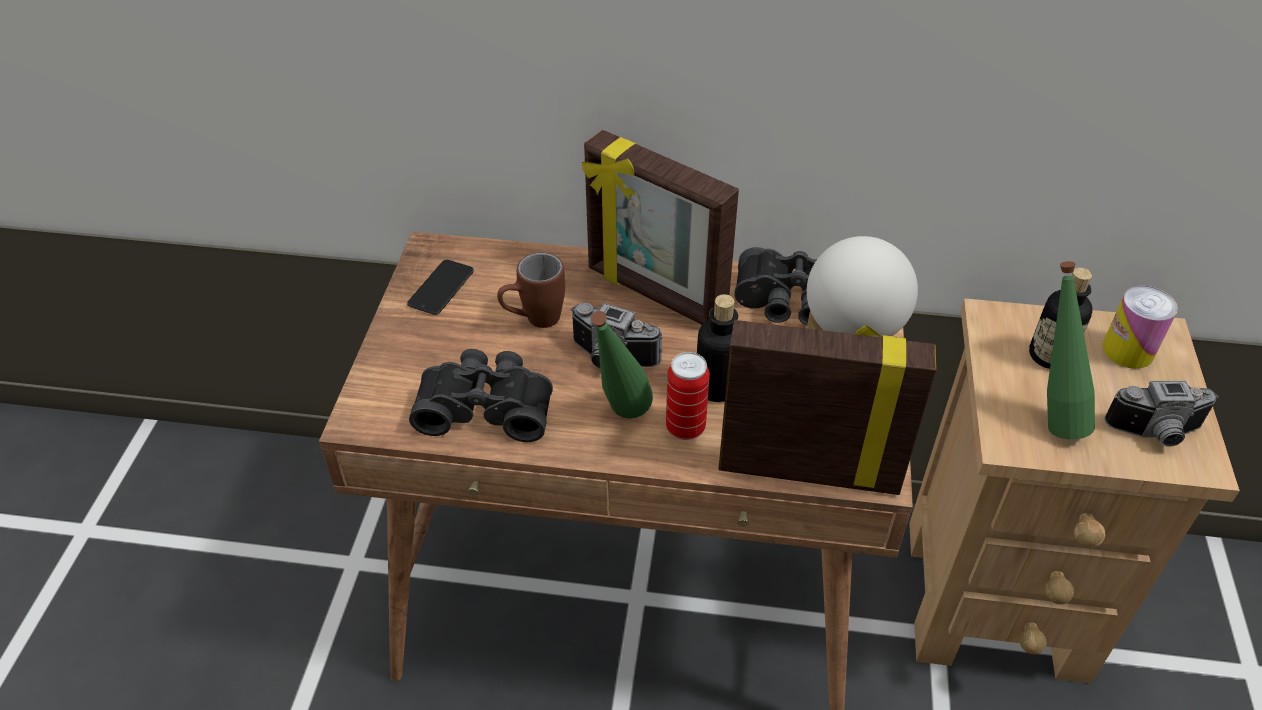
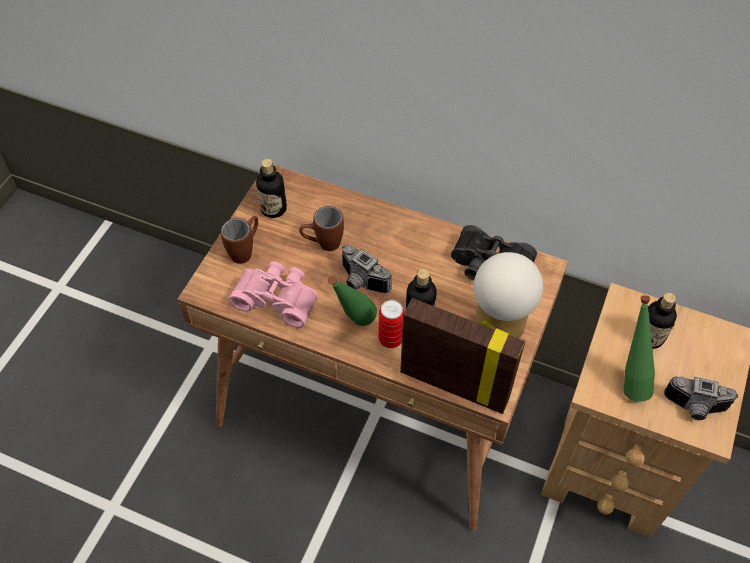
camera: 15 degrees right, 10 degrees up
phone [407,260,474,315] -> bottle [256,159,287,218]
black binoculars [409,349,553,442] -> pink binoculars [229,261,318,328]
picture frame [582,130,739,325] -> none
can [1102,286,1178,369] -> none
none -> brown mug [221,216,258,264]

